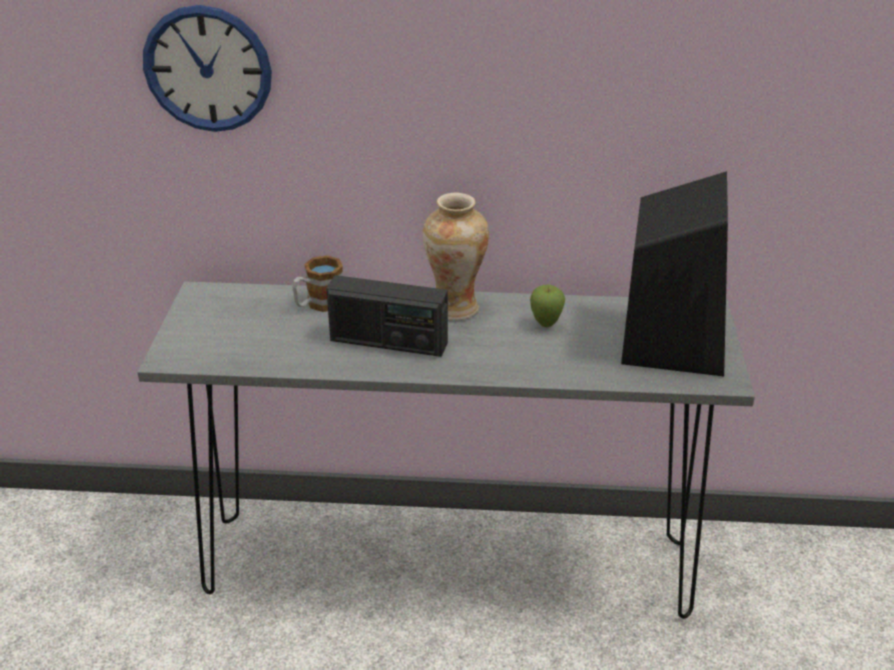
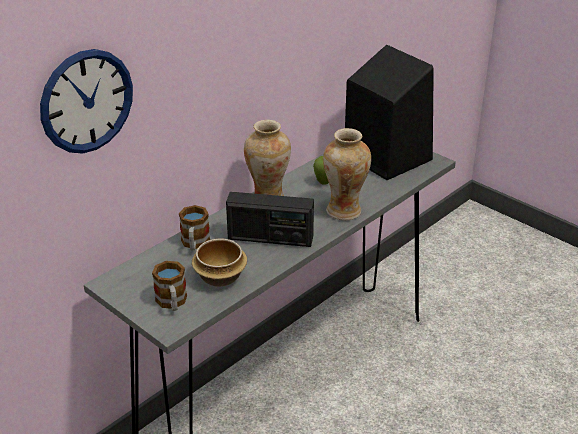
camera: 50 degrees left, 0 degrees up
radio [326,275,448,357] -> radio turned 45 degrees clockwise [226,192,314,247]
none -> mug [152,261,187,311]
none -> bowl [192,239,247,287]
none -> vase [323,128,371,220]

